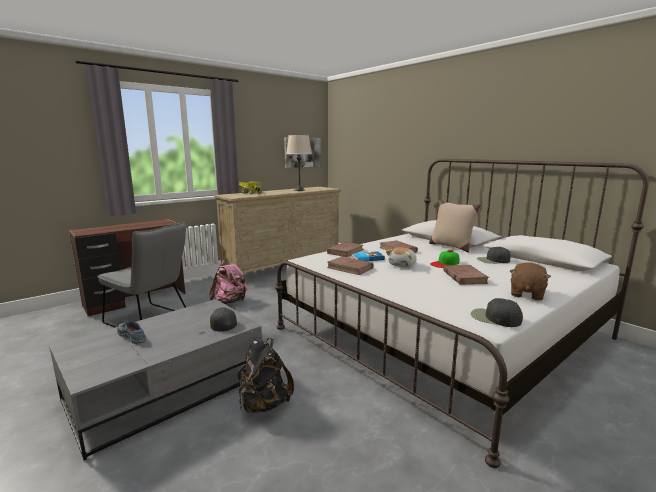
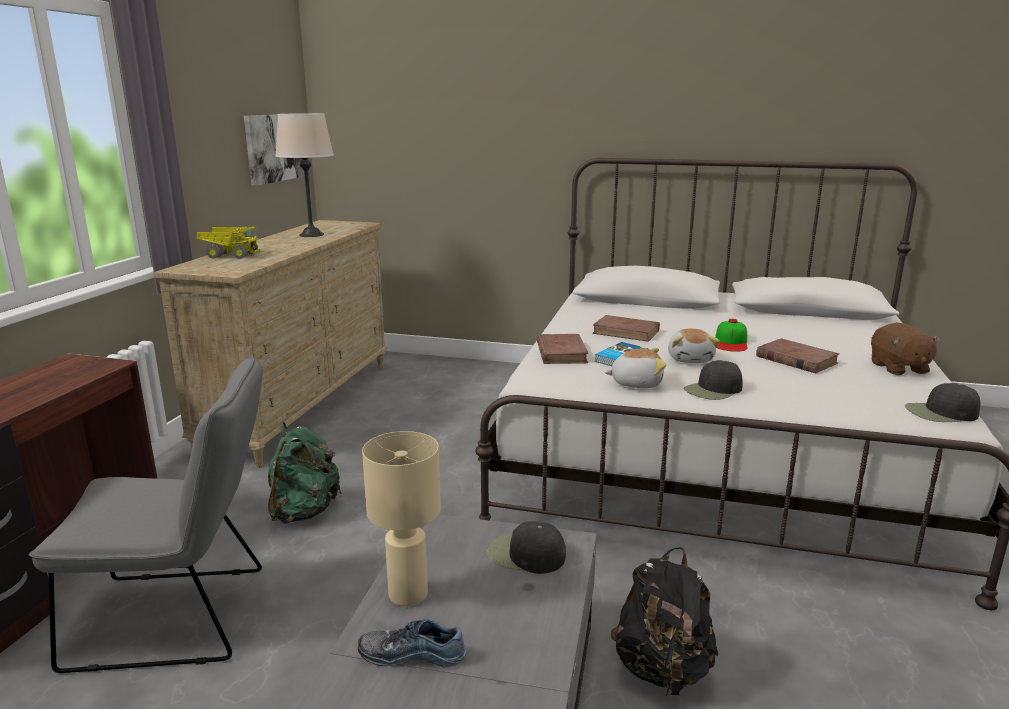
camera: 35 degrees left, 5 degrees up
pink backpack [209,260,248,304] -> green backpack [268,422,341,524]
brown book [327,256,373,275] -> plush toy [604,348,667,388]
beige pillow [429,200,481,253] -> none
black cap [477,247,511,264] -> black cap moved to [684,360,743,400]
none -> beige table lamp [362,431,441,606]

